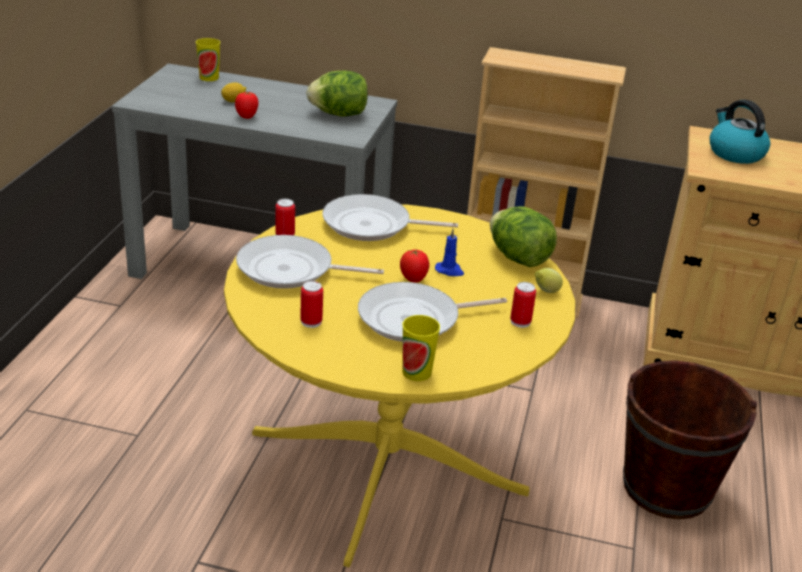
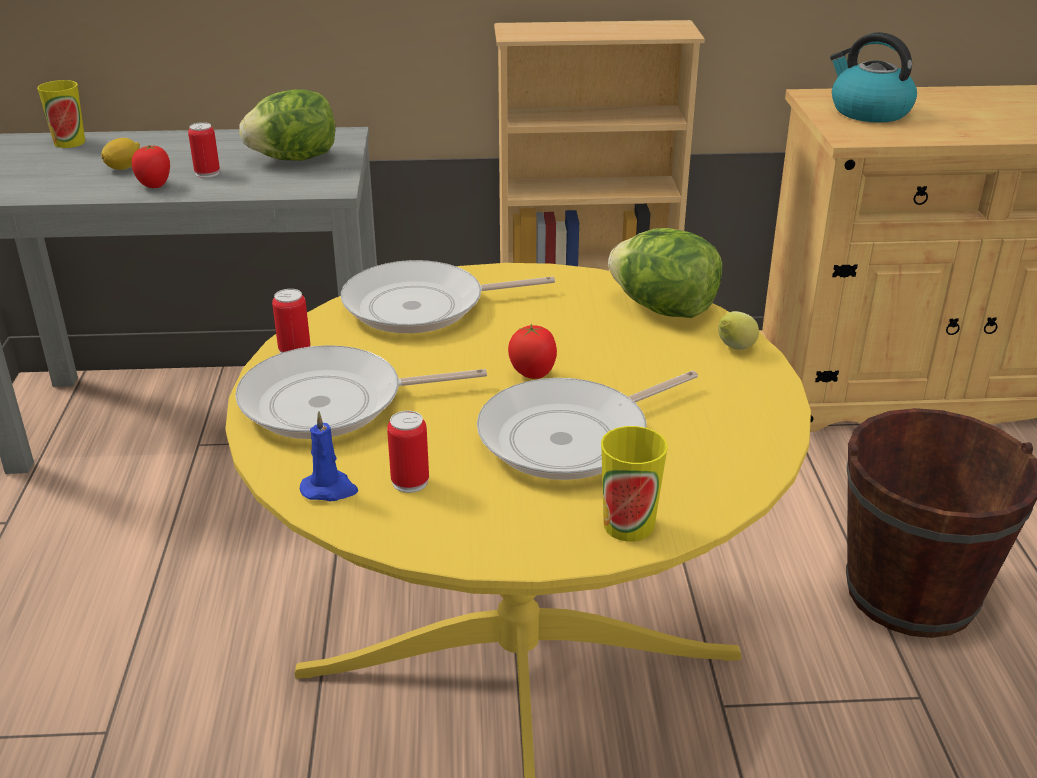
camera: 15 degrees left, 0 degrees up
blue candle [435,228,464,276] -> blue candle moved to [300,411,358,501]
can [510,282,536,328] -> can moved to [188,122,220,178]

